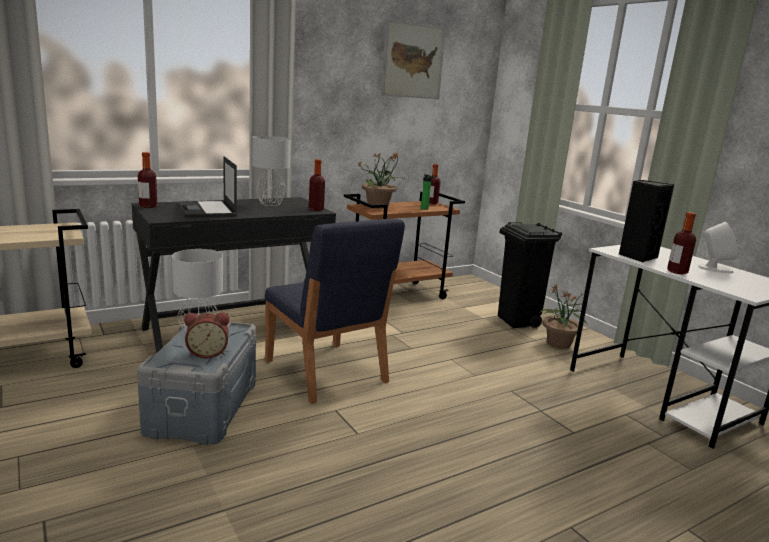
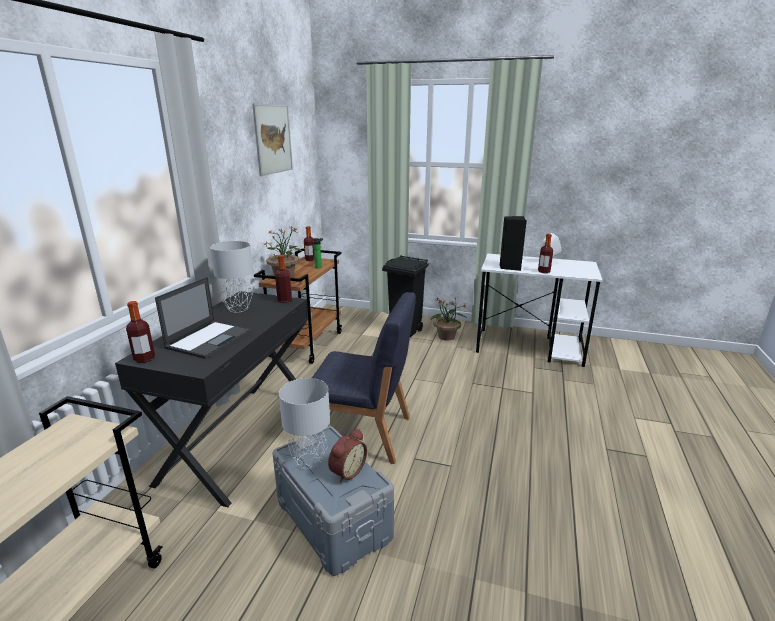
camera: 40 degrees left, 5 degrees up
laptop [178,156,237,218] -> laptop turned 90 degrees counterclockwise [155,277,252,359]

